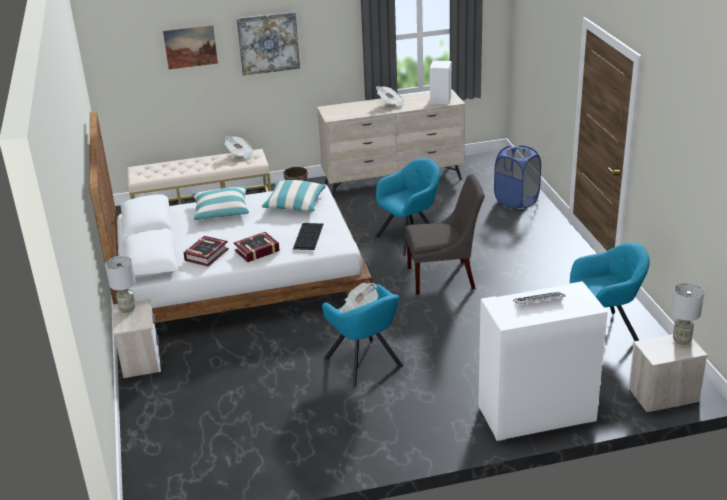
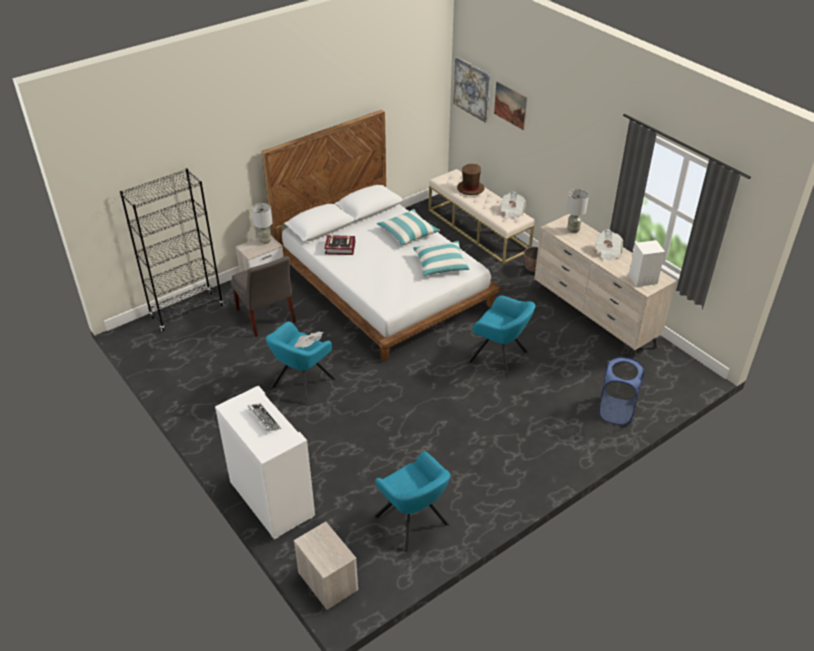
camera: 65 degrees right, 10 degrees up
book [234,232,280,262] -> none
picture [236,12,300,76] -> picture moved to [453,57,491,123]
keyboard [293,223,323,250] -> none
grey chair [405,174,485,295] -> grey chair moved to [231,256,296,337]
grey table lamp [671,283,704,345] -> grey table lamp moved to [566,189,589,233]
none -> black bookcase [120,168,224,331]
none -> brown hat [457,164,485,195]

